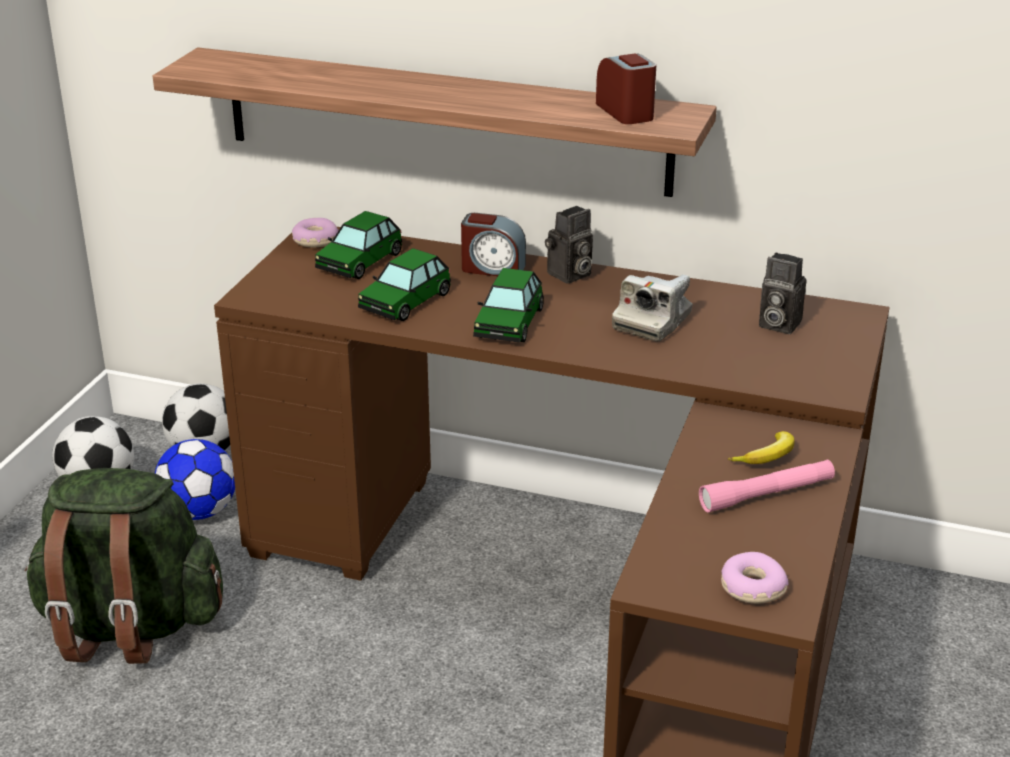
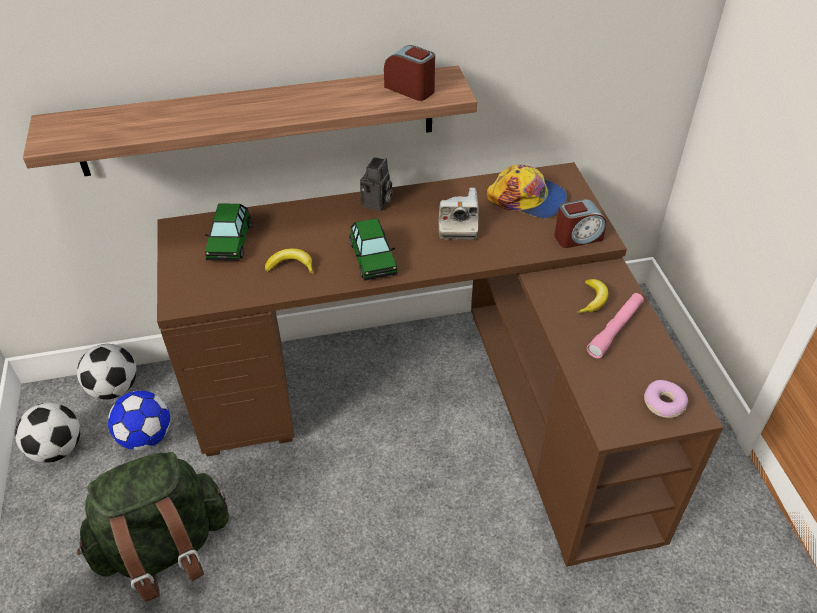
camera: 30 degrees left, 15 degrees up
donut [292,218,339,247] -> none
toy car [358,248,451,321] -> banana [265,248,313,274]
alarm clock [461,213,526,276] -> alarm clock moved to [554,199,606,248]
camera [759,253,806,334] -> cap [487,165,567,219]

